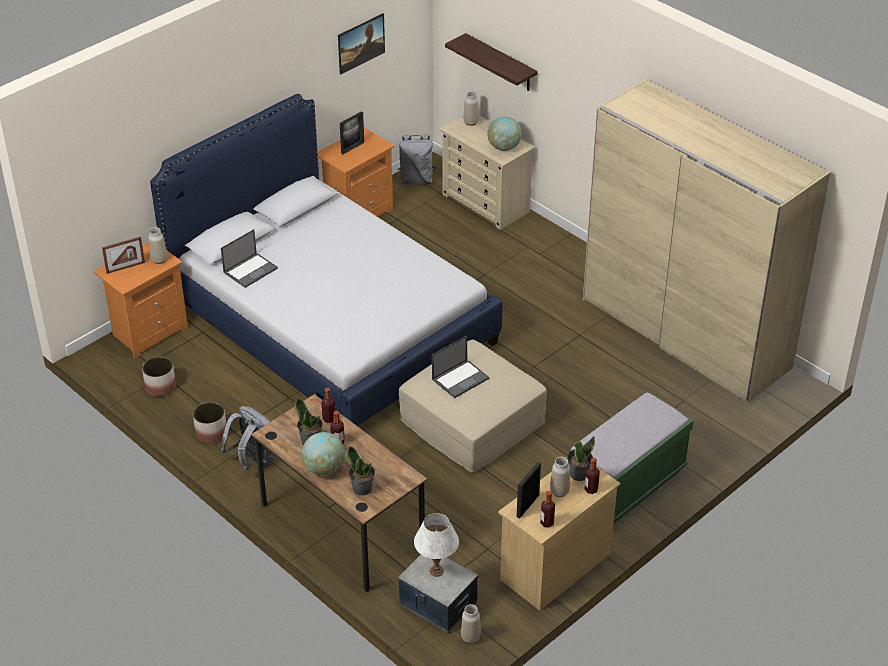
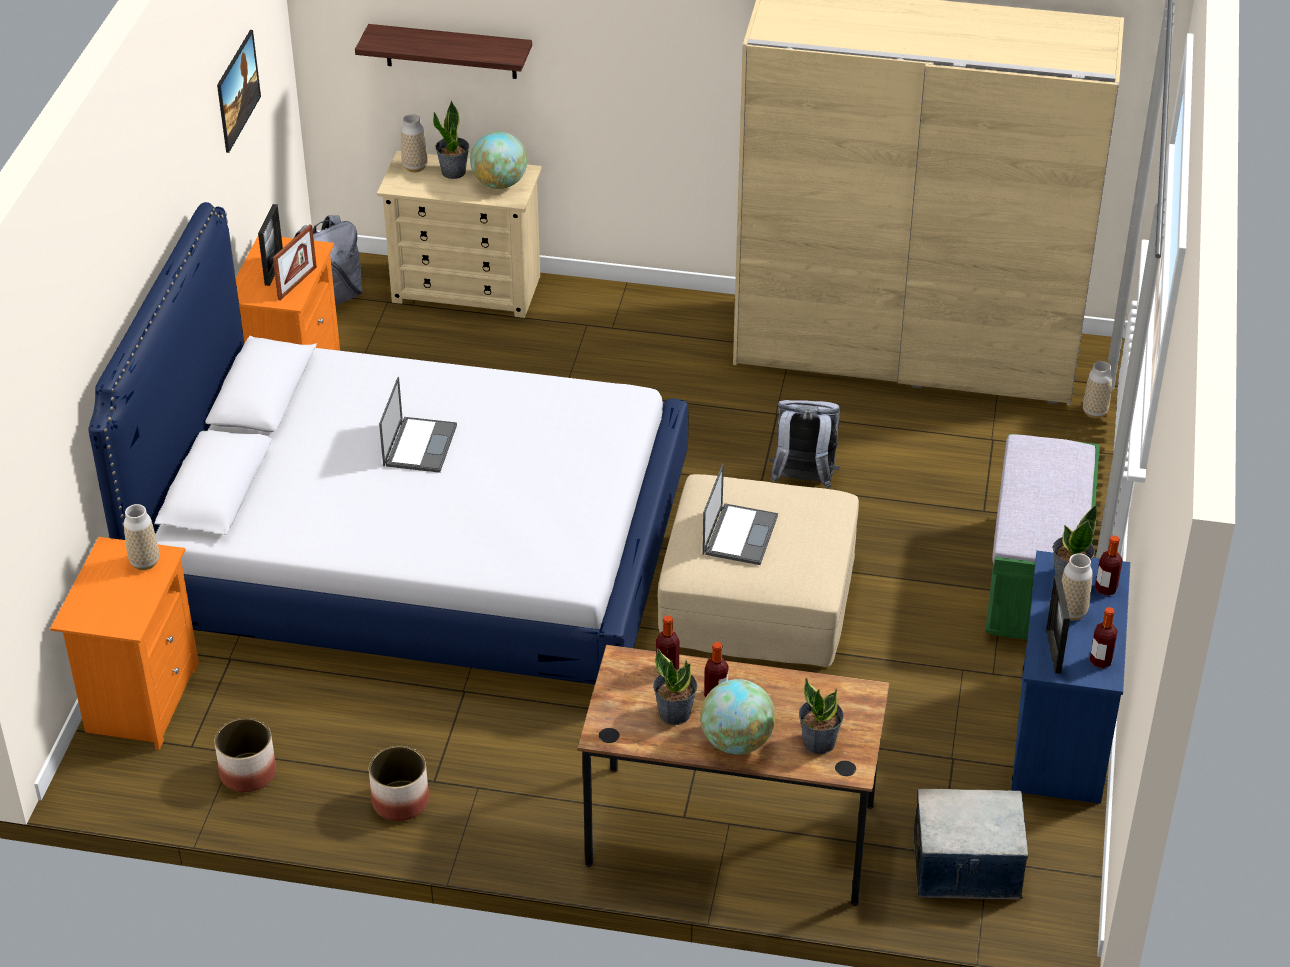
camera: 35 degrees left, 0 degrees up
picture frame [102,236,145,274] -> picture frame moved to [273,224,317,300]
laptop [221,229,278,288] -> laptop moved to [379,377,457,473]
grey backpack [221,406,275,471] -> grey backpack moved to [769,400,840,489]
white table lamp [414,513,459,577] -> none
vase [461,604,481,644] -> vase moved to [1083,361,1112,418]
beige dresser [498,467,620,610] -> blue dresser [1011,551,1130,804]
none -> potted plant [433,101,469,179]

